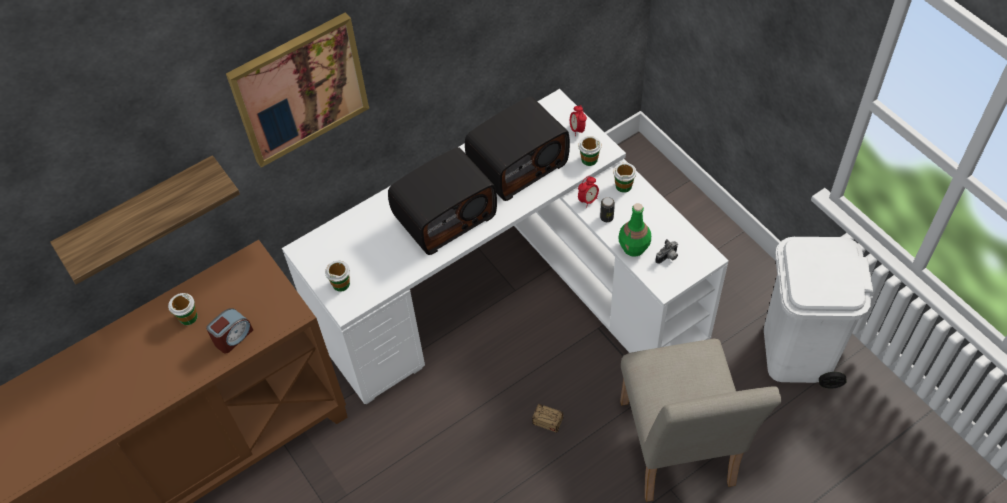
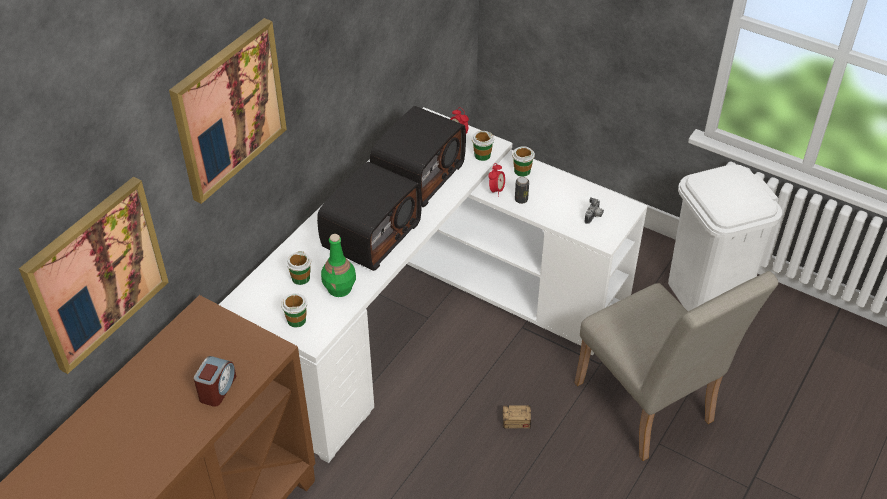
camera: 25 degrees left, 10 degrees down
shelf [50,155,240,284] -> picture [19,177,169,374]
cup [168,293,198,325] -> cup moved to [286,251,311,285]
green bottle [619,203,651,257] -> green bottle moved to [321,234,356,297]

